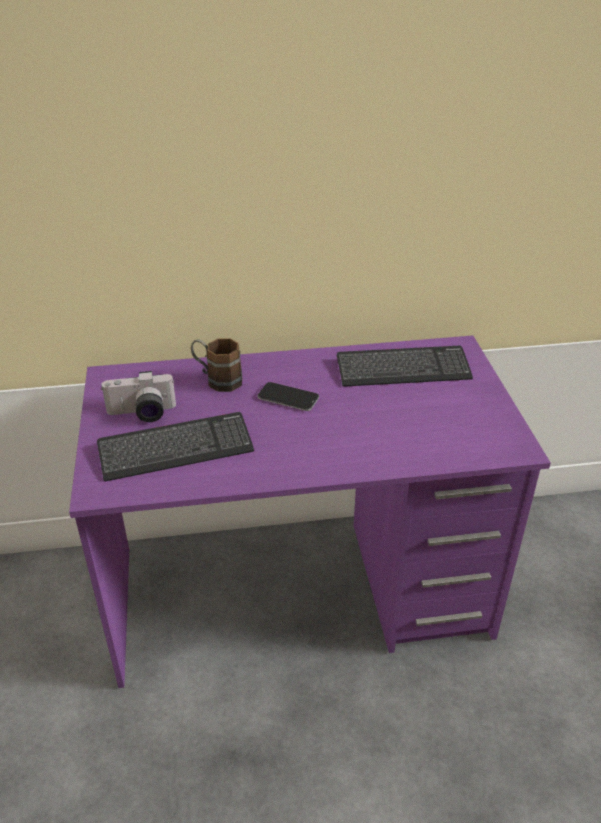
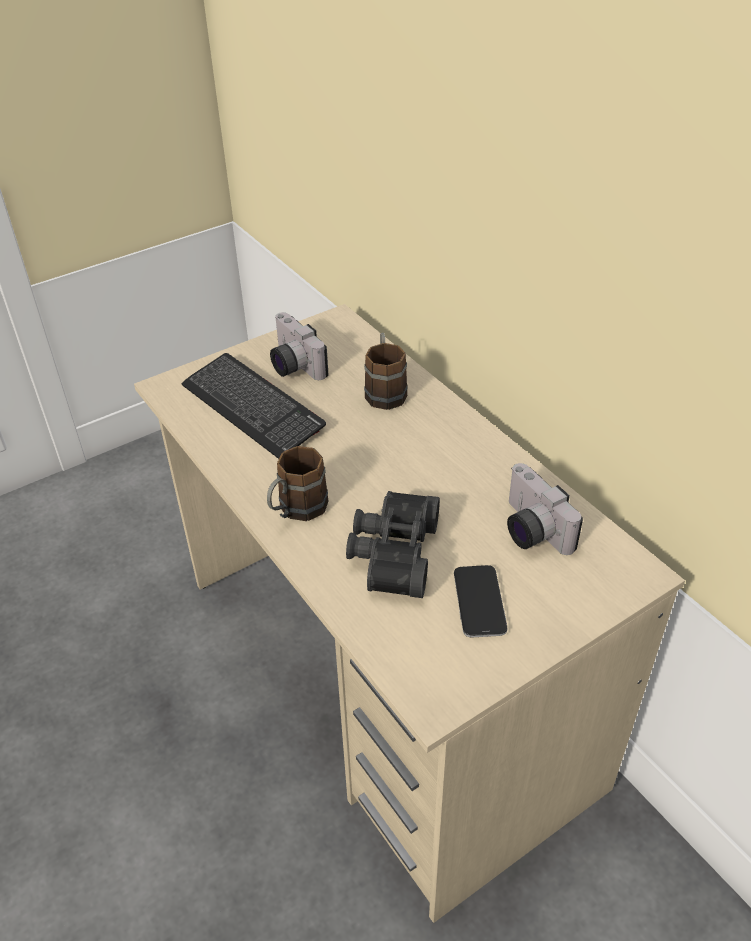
camera: 65 degrees right, 5 degrees up
purple desk [69,335,551,688] -> beige desk [134,304,685,923]
phone [258,382,319,411] -> phone moved to [454,565,507,637]
keyboard [337,346,473,387] -> camera [507,463,583,555]
none -> brown mug [267,446,328,521]
none -> black binoculars [346,491,440,598]

